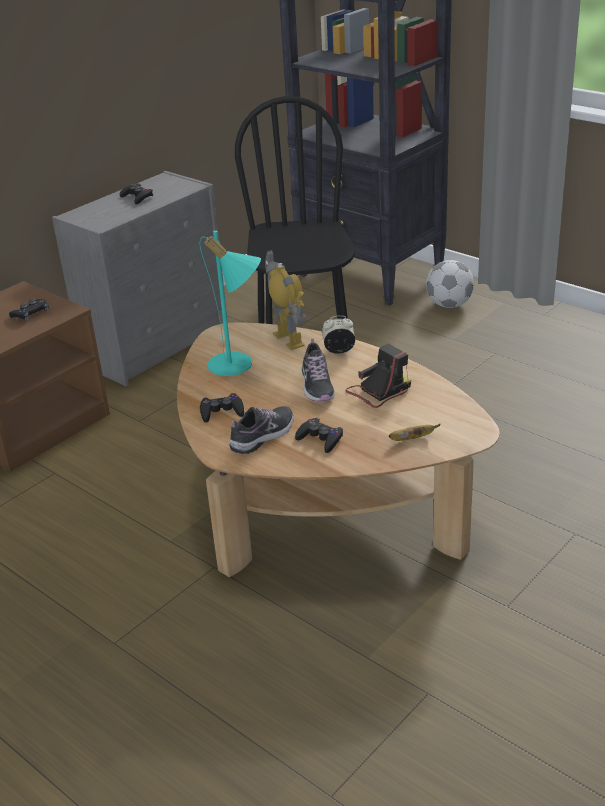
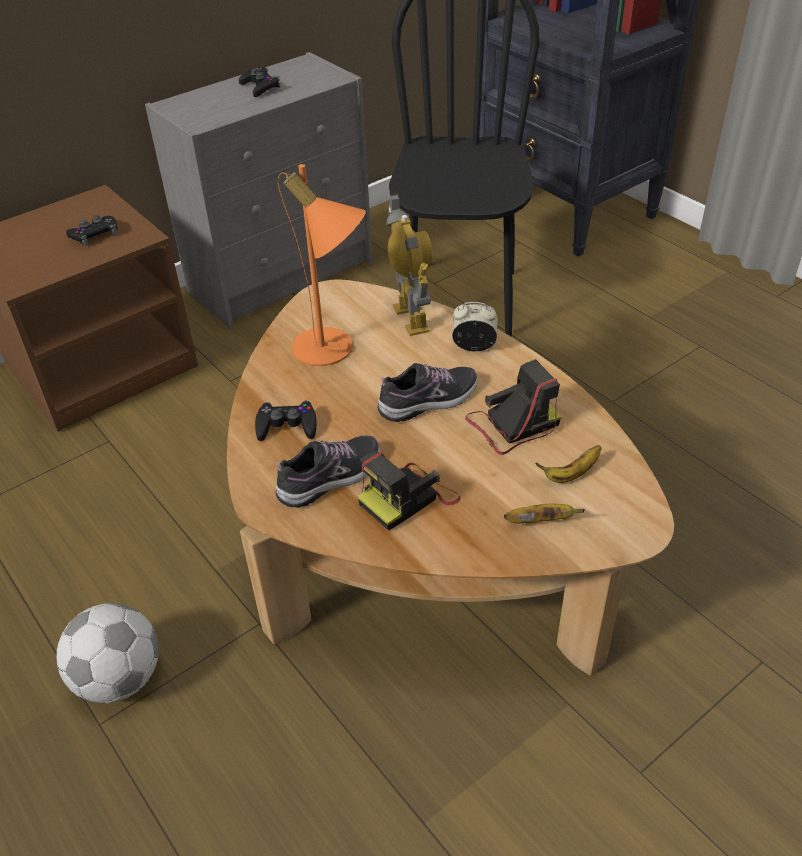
camera: 10 degrees right, 10 degrees up
turquoise table lamp [199,230,261,376] -> orange table lamp [277,164,366,366]
black game controller [295,418,343,453] -> camera [357,451,461,531]
shoe [302,339,335,402] -> shoe turned 120 degrees counterclockwise [378,363,477,422]
football [426,260,474,308] -> football moved to [56,603,159,703]
none -> banana [535,445,601,483]

